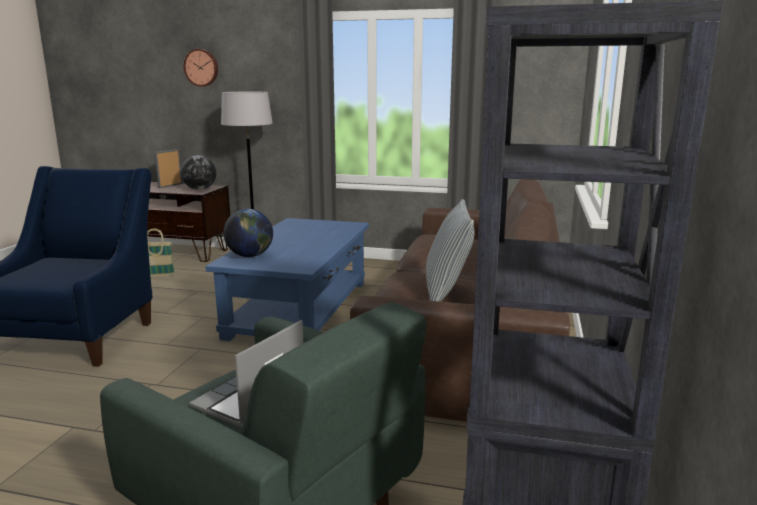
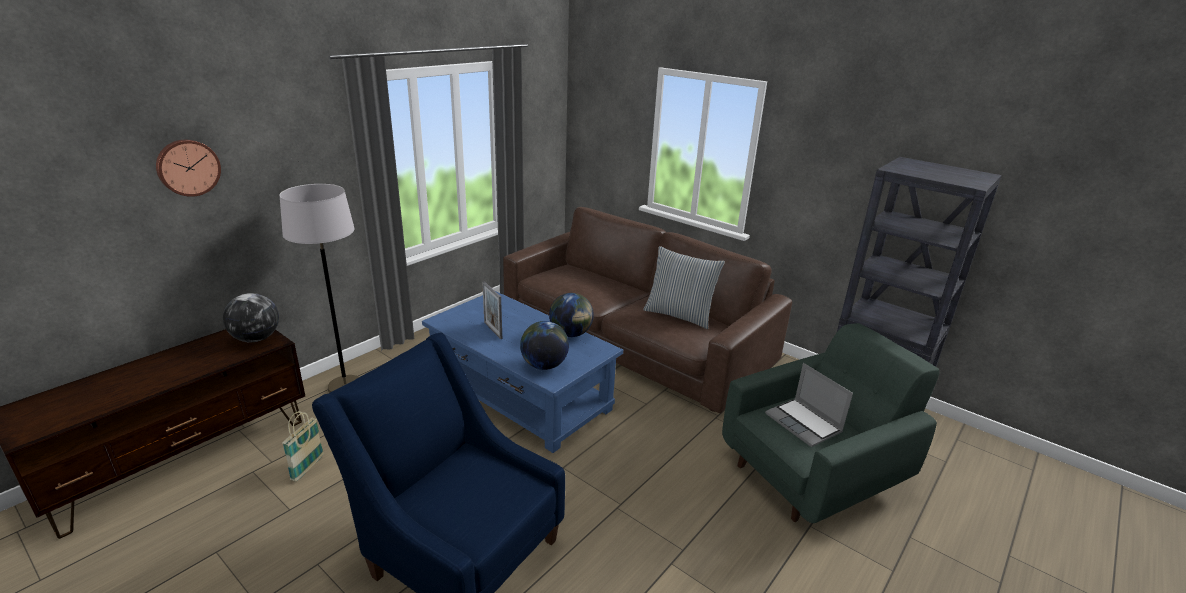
camera: 65 degrees left, 10 degrees up
picture frame [155,149,183,188] -> picture frame moved to [482,281,502,339]
none -> globe [549,293,594,337]

